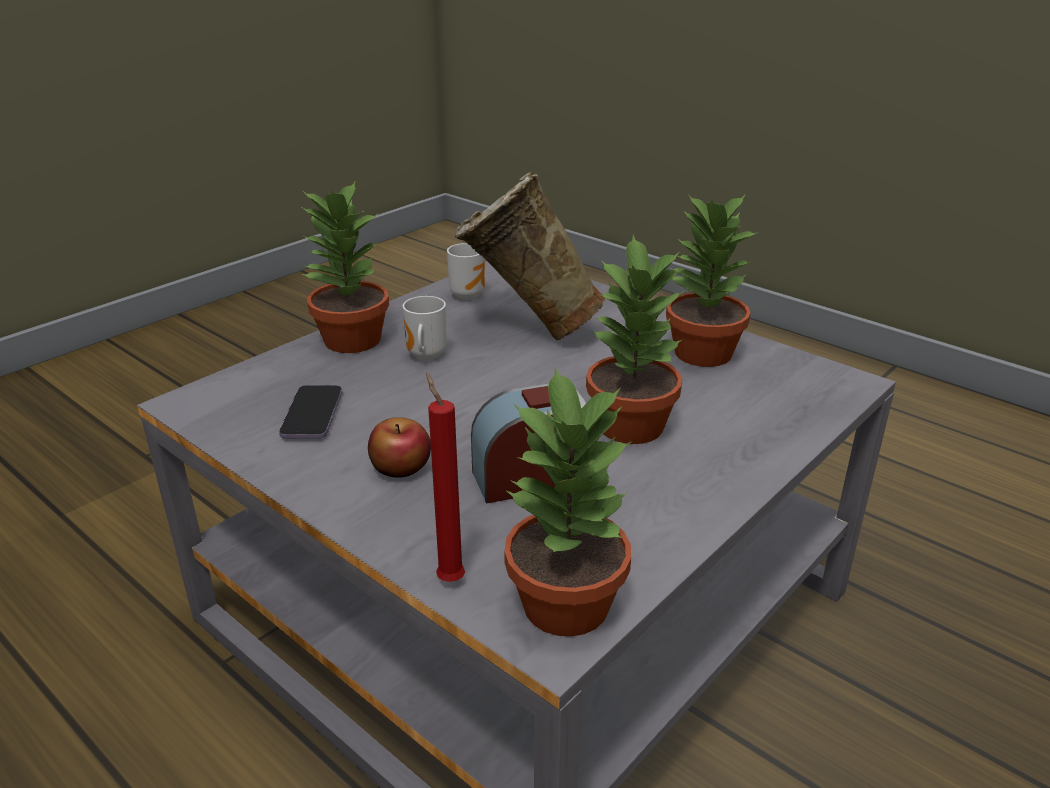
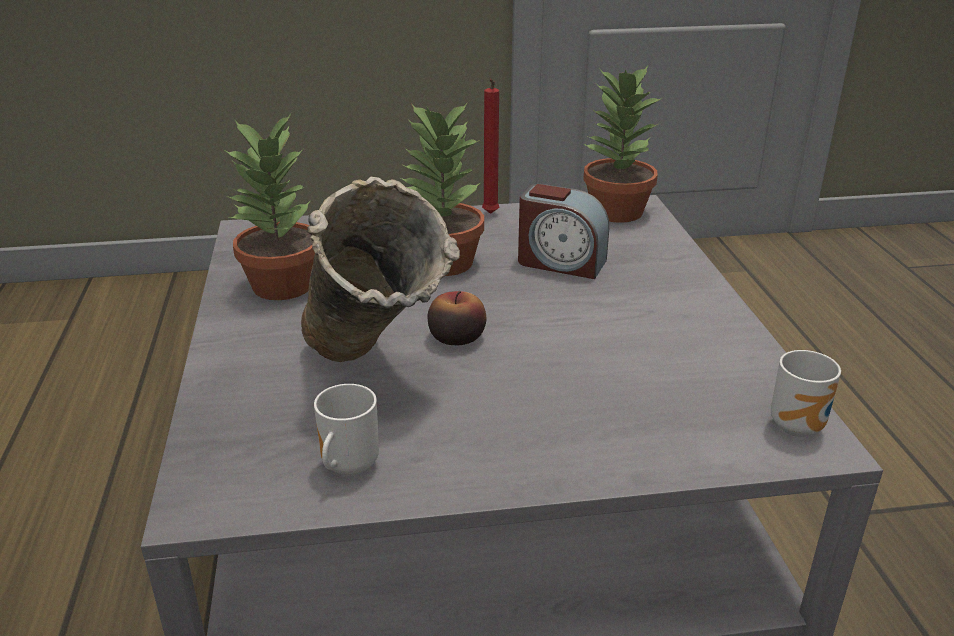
camera: 140 degrees left, 0 degrees up
phone [279,385,343,439] -> none
potted plant [301,180,389,353] -> none
apple [368,417,431,478] -> apple moved to [428,291,486,345]
mug [403,296,447,360] -> mug moved to [771,350,841,437]
red candle [426,373,465,582] -> red candle moved to [482,79,499,214]

